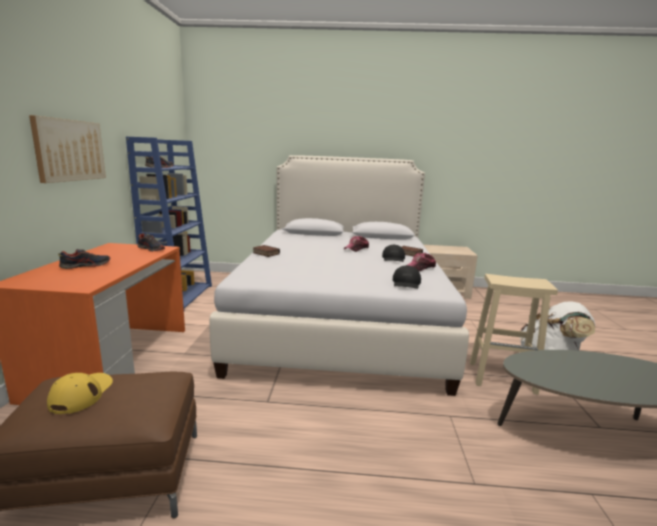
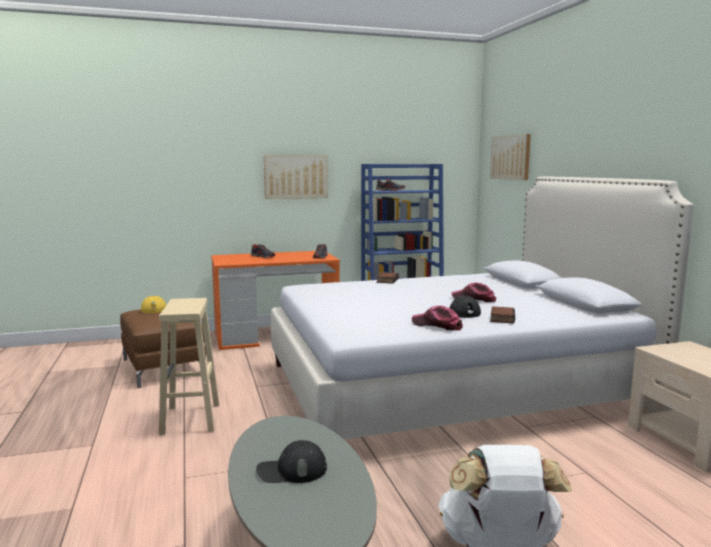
camera: 70 degrees right, 5 degrees down
black cap [393,266,421,289] -> black cap moved to [256,440,327,483]
beige stool [470,274,558,395] -> beige stool moved to [159,298,219,435]
none -> picture [490,134,531,180]

